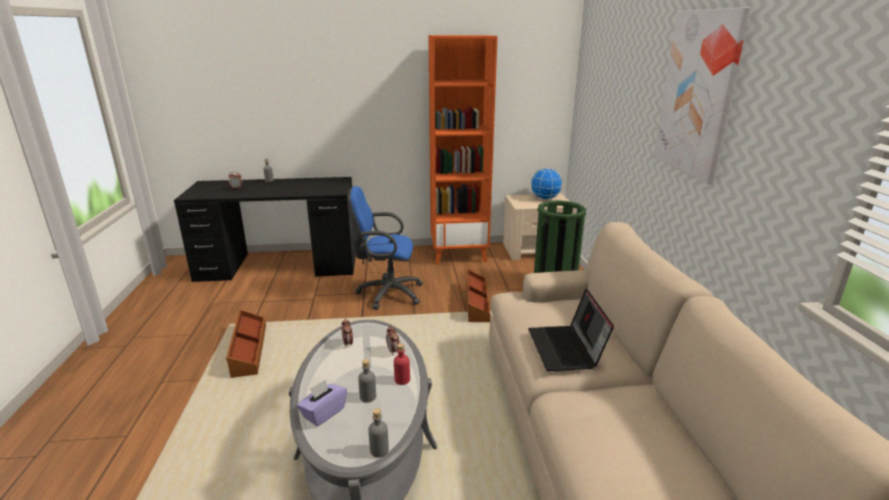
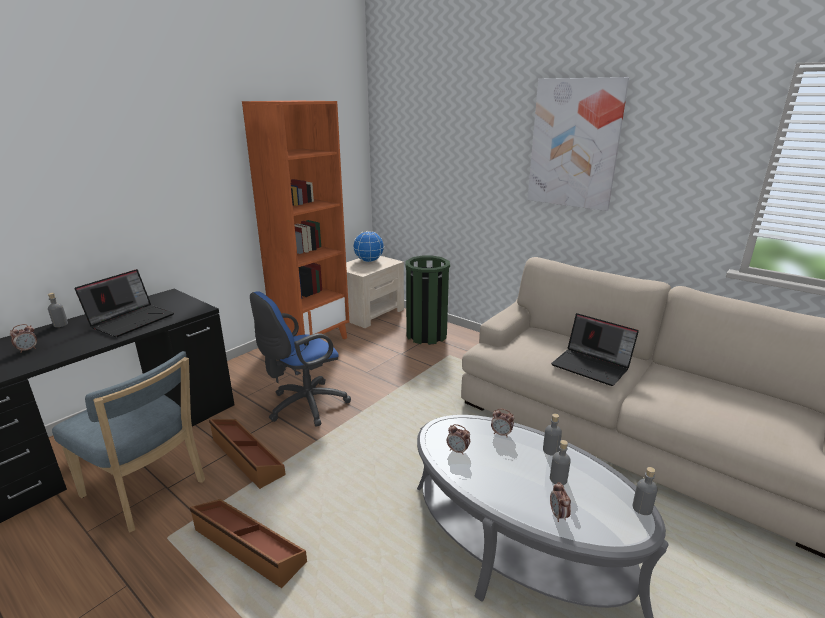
camera: 45 degrees left, 0 degrees up
purple tissue box [297,379,347,426] -> alarm clock [550,482,571,522]
red bottle [394,343,410,385] -> grey bottle [543,413,562,456]
brown storage box [467,269,490,322] -> brown storage box moved to [209,419,286,489]
none -> blue chair [52,351,205,533]
none -> laptop [74,269,174,337]

